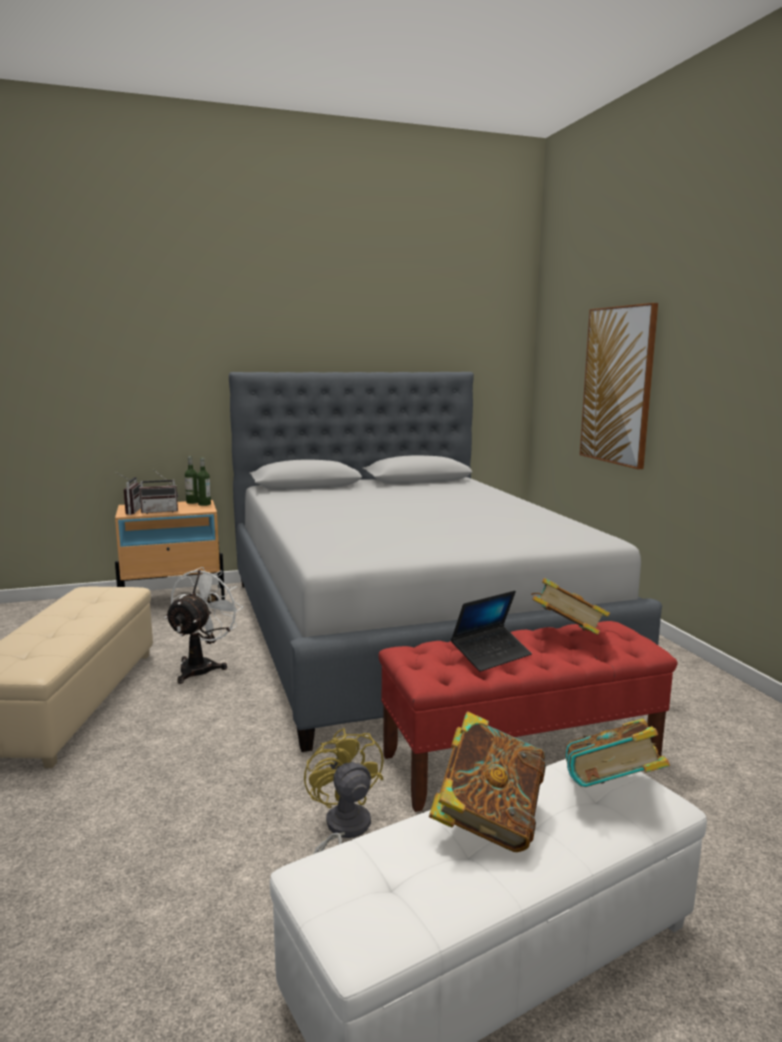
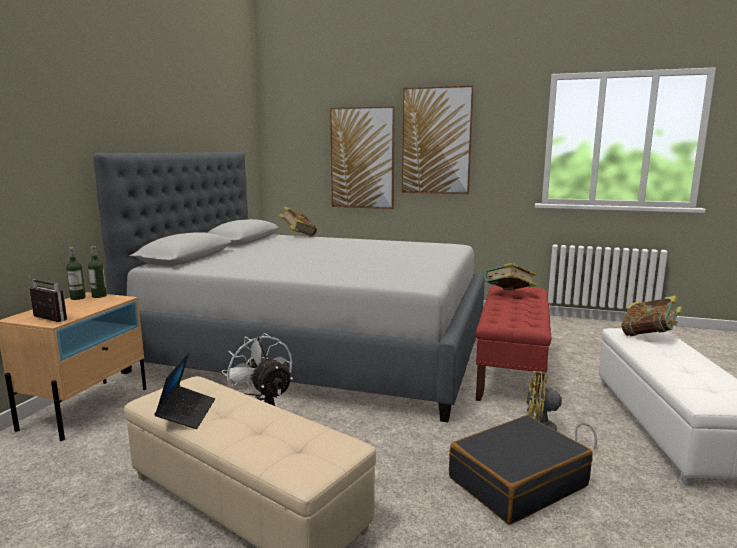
camera: 55 degrees left, 0 degrees up
radio [139,471,178,514] -> none
book [429,711,546,852] -> book moved to [279,206,317,236]
laptop [451,591,532,672] -> laptop moved to [154,352,215,429]
none -> picture [402,85,474,194]
none -> black suitcase [449,415,593,524]

